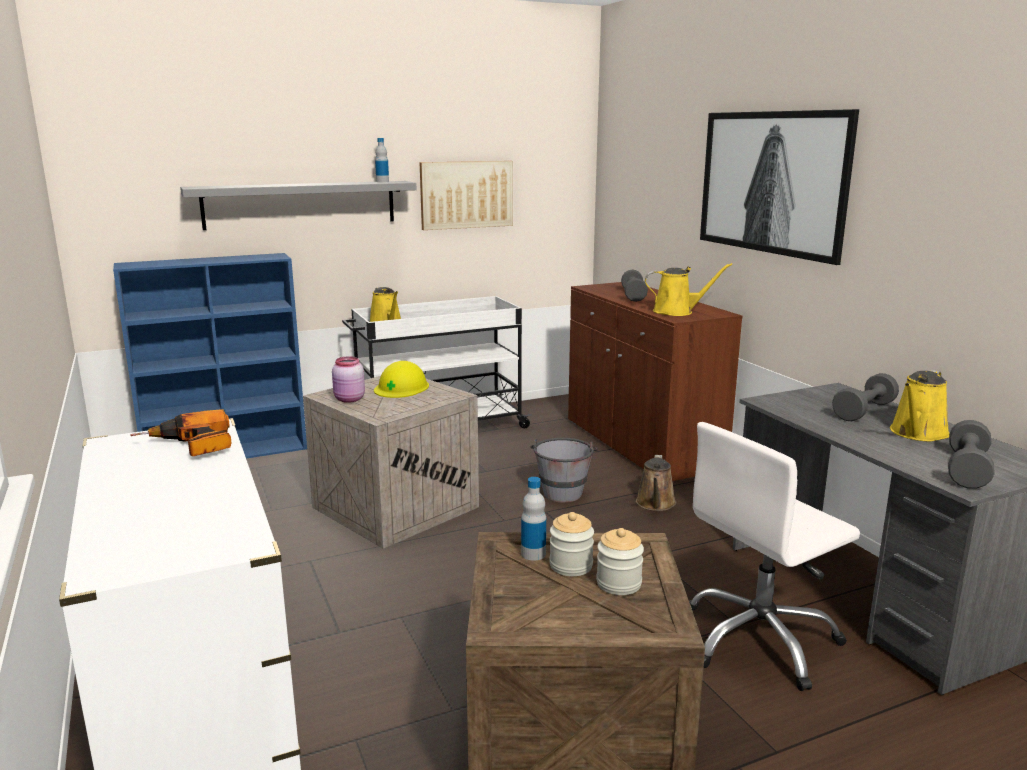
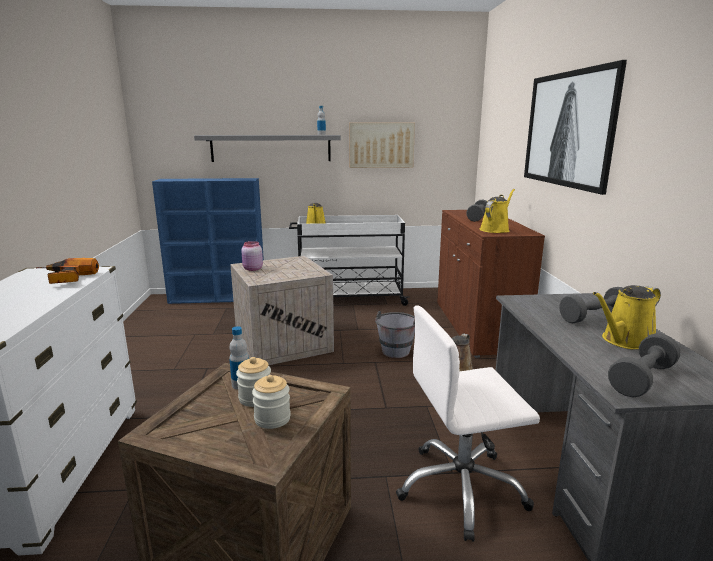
camera: 20 degrees right, 0 degrees up
yellow hard hat [374,361,429,398] -> none
yellow watering can [645,263,732,316] -> yellow watering can turned 75 degrees counterclockwise [479,189,515,233]

